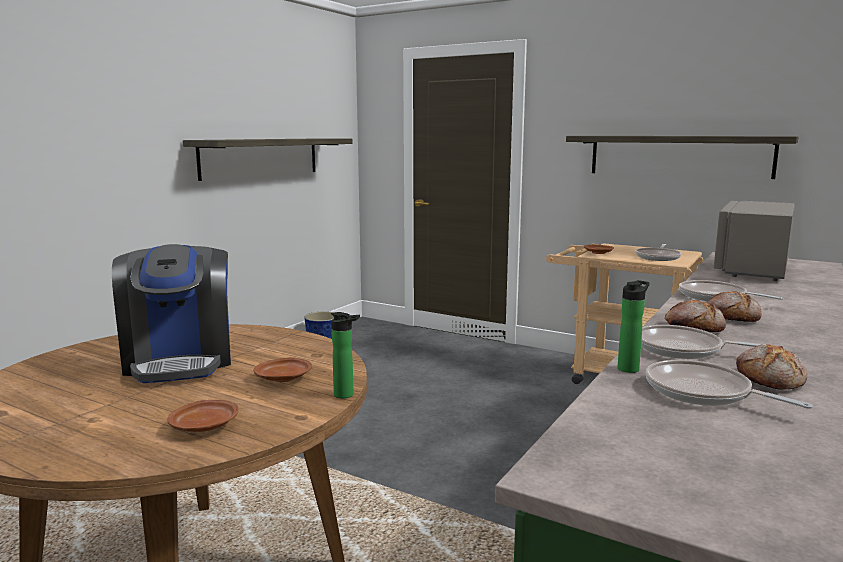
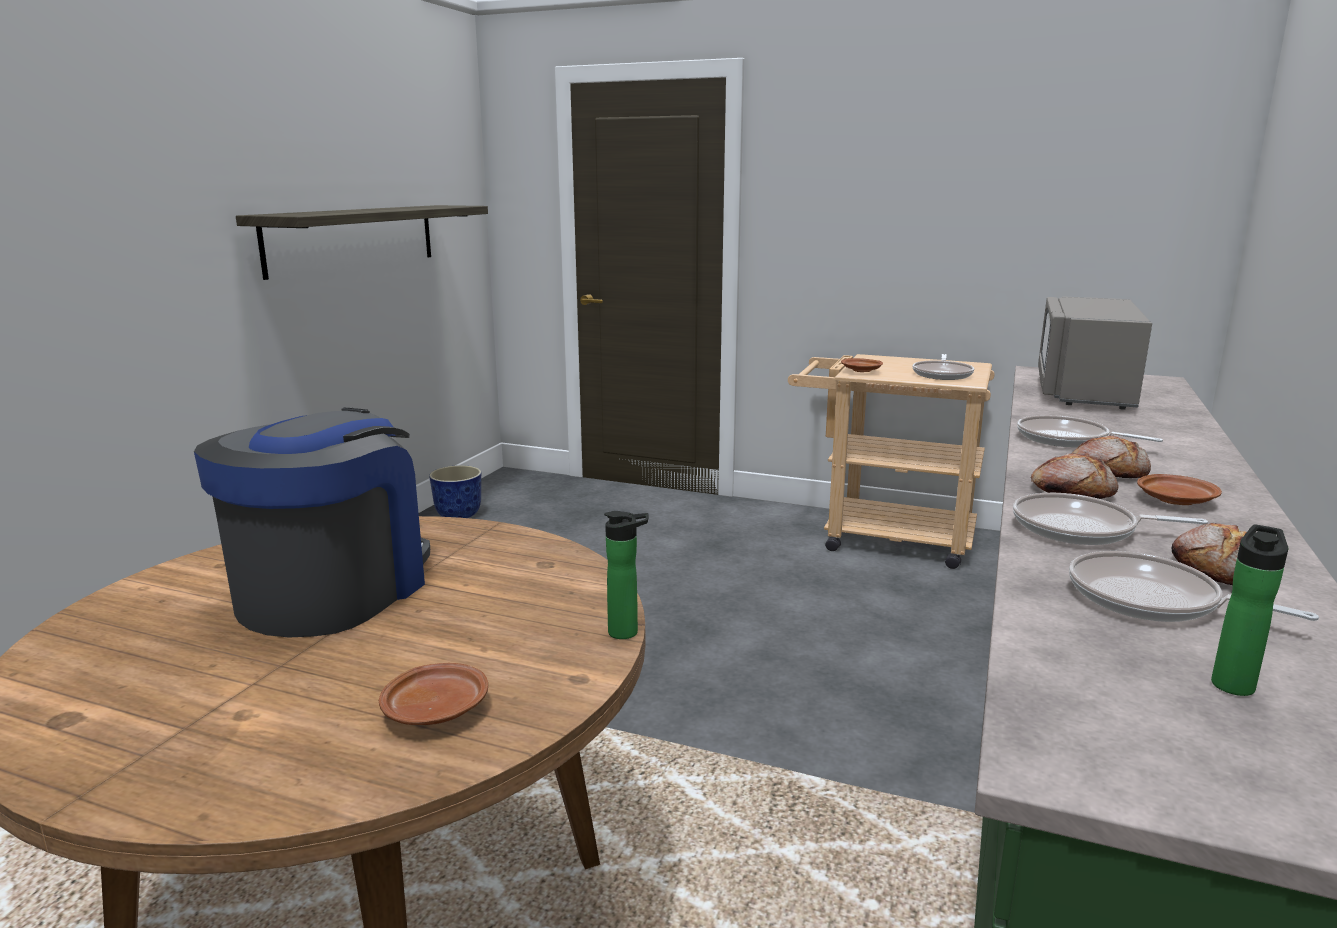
camera: 10 degrees left, 5 degrees up
coffee machine [112,244,231,383] -> coffee machine turned 135 degrees counterclockwise [194,408,430,637]
brown plate [254,357,312,382] -> brown plate moved to [1137,474,1222,505]
shelf [566,136,799,179] -> none
bottle [618,280,650,373] -> bottle moved to [1211,524,1288,696]

